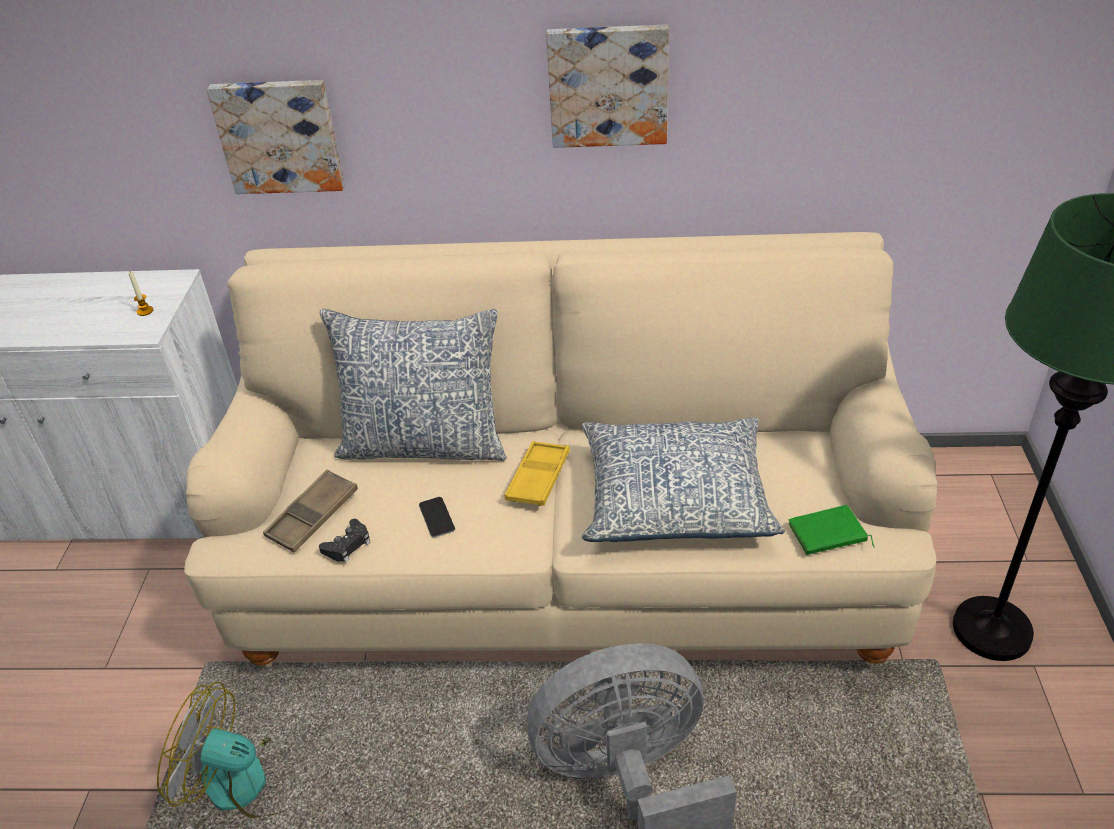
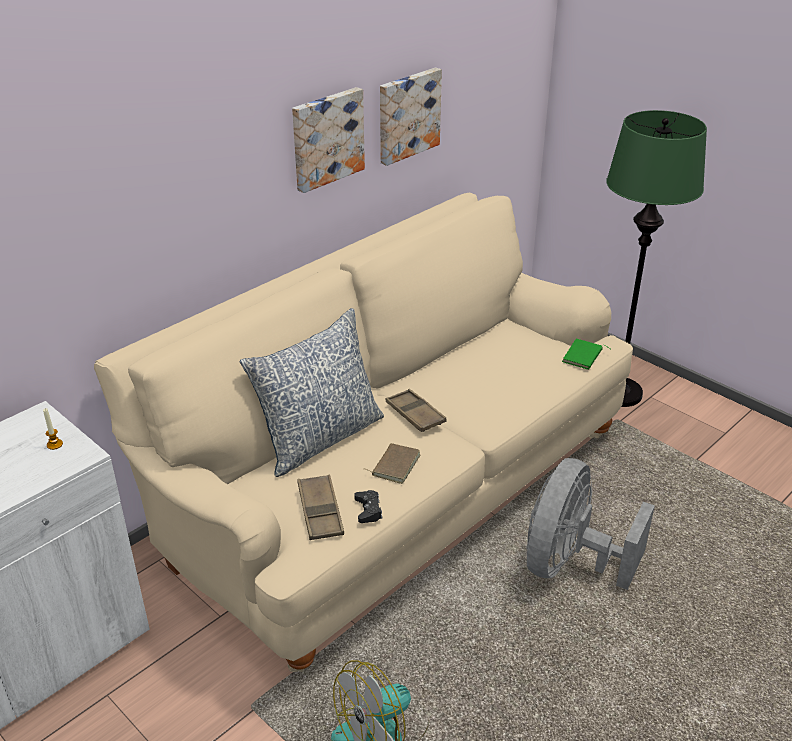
camera: 50 degrees left, 5 degrees down
picture [206,80,345,194] -> picture moved to [380,68,442,166]
phone [419,497,455,537] -> brown book [366,443,420,484]
yellow tray [504,441,570,506] -> brown tray [386,389,446,432]
pillow [582,417,785,542] -> none

